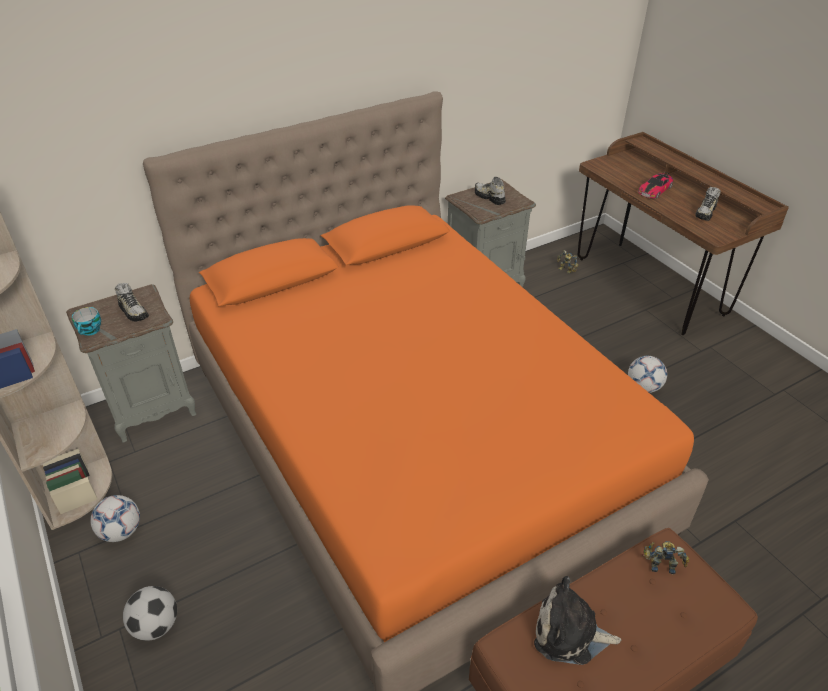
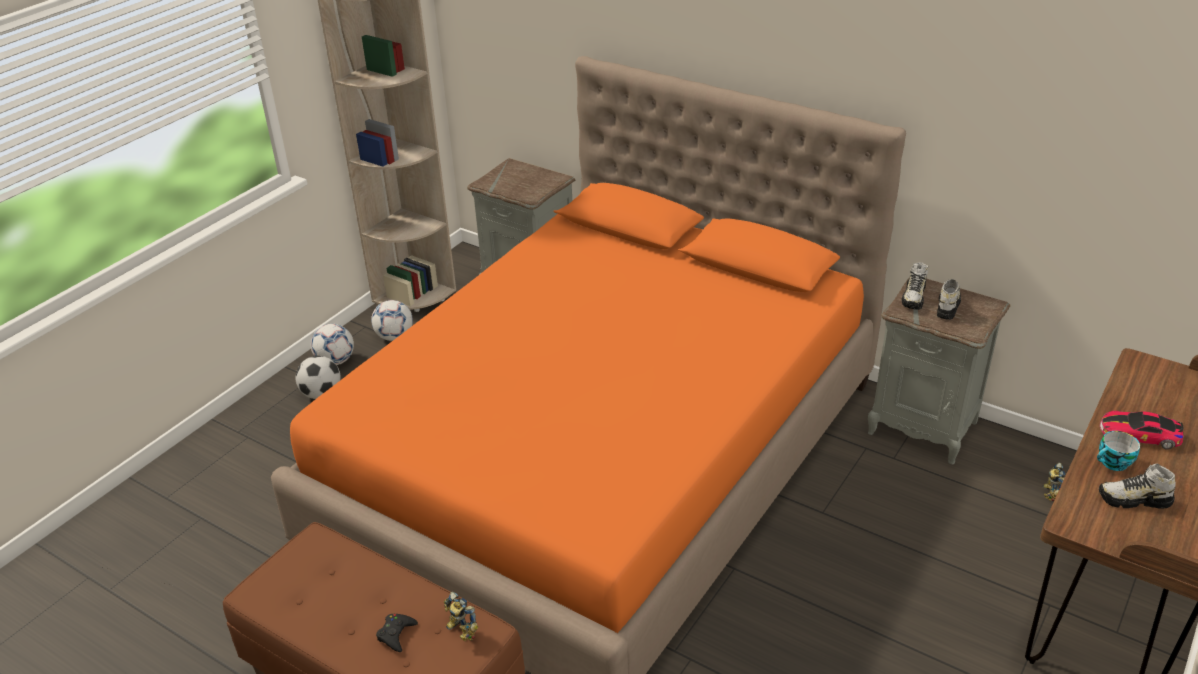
camera: 65 degrees right, 5 degrees down
cup [72,307,101,336] -> cup moved to [1097,431,1140,471]
shoe [115,283,149,322] -> shoe moved to [902,262,929,310]
plush toy [534,576,621,665] -> none
football [628,356,667,393] -> football moved to [311,324,354,365]
toy robot [642,541,689,574] -> toy robot turned 150 degrees clockwise [444,592,478,641]
none -> black game controller [376,614,418,652]

